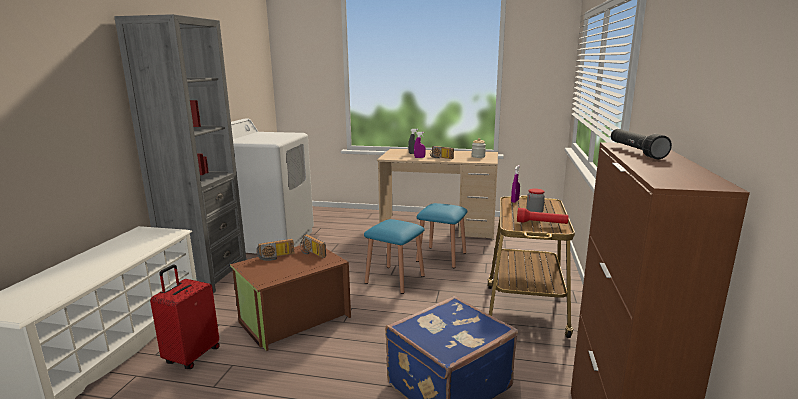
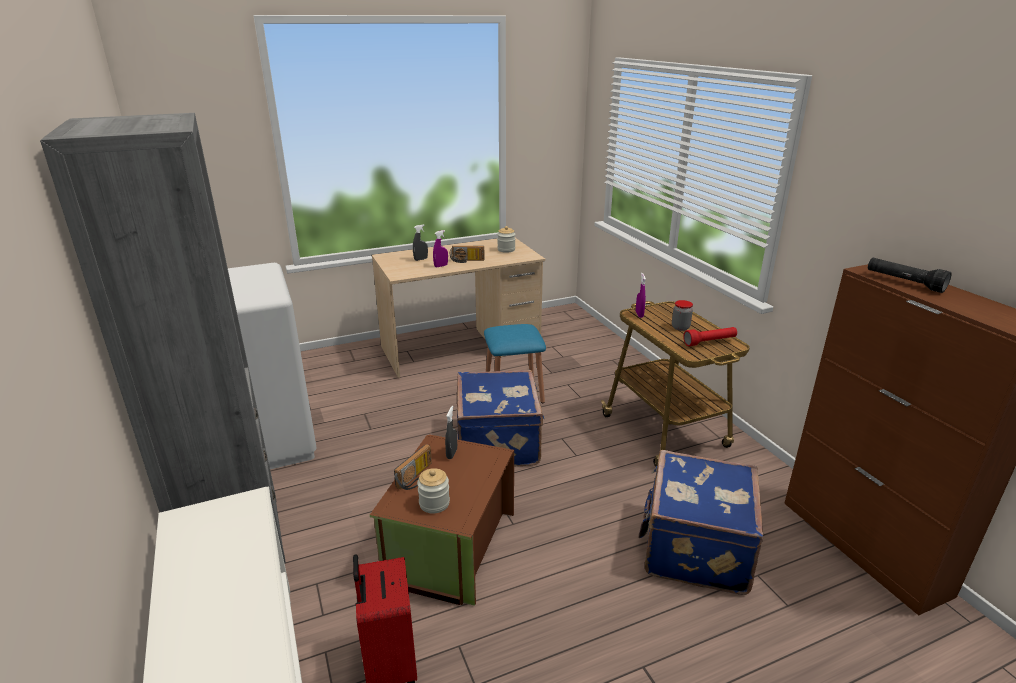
camera: 35 degrees left, 10 degrees up
radio [300,234,326,258] -> grey spray bottle [445,406,457,459]
blue stool [364,219,425,294] -> blue suitcase [457,370,545,467]
none -> jar [417,468,450,513]

